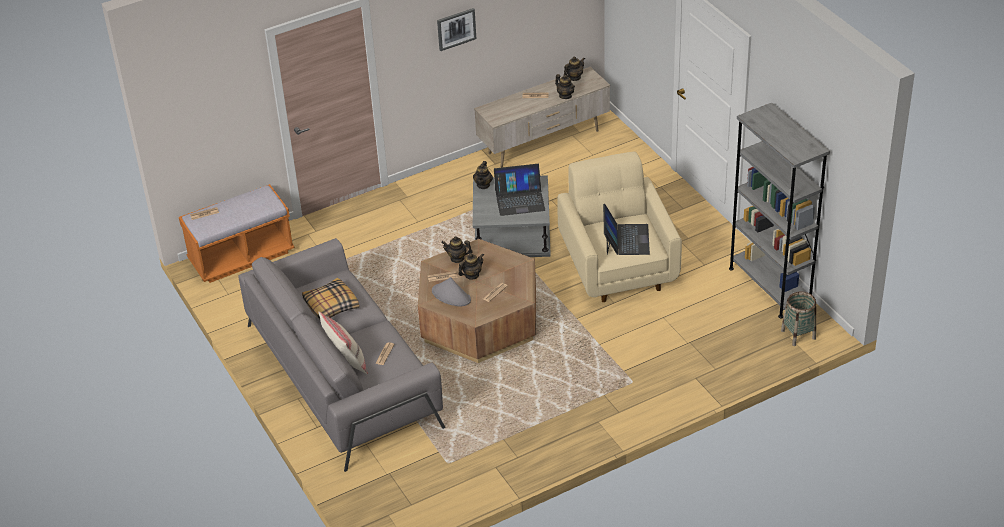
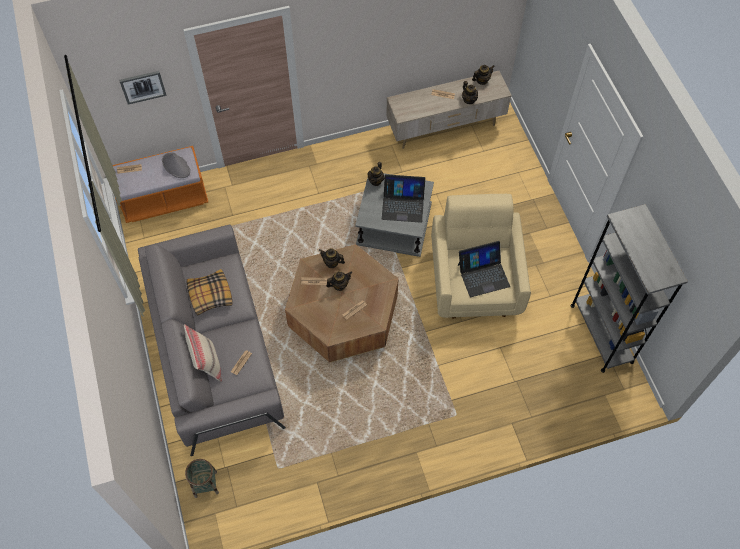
camera: 10 degrees right, 20 degrees up
grey hat [432,277,471,306] -> grey hat moved to [162,152,190,178]
picture [437,8,476,51] -> picture moved to [119,71,167,105]
laptop [603,204,650,255] -> laptop turned 60 degrees clockwise [458,241,510,297]
basket [781,291,816,346] -> basket moved to [185,459,219,498]

